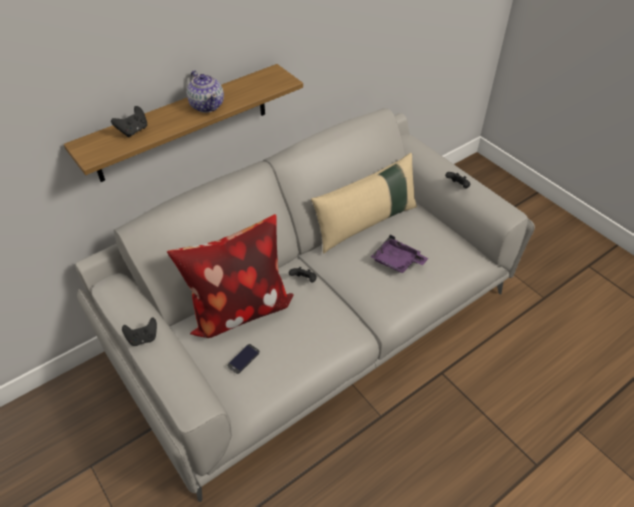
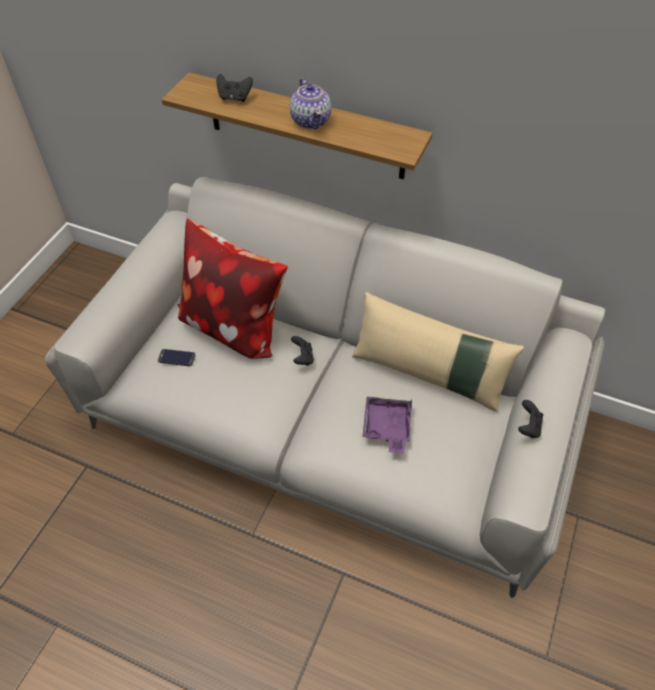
camera: 60 degrees right, 5 degrees up
black game controller [122,317,157,346] -> none
teapot [186,70,224,113] -> teapot turned 45 degrees counterclockwise [290,78,332,129]

